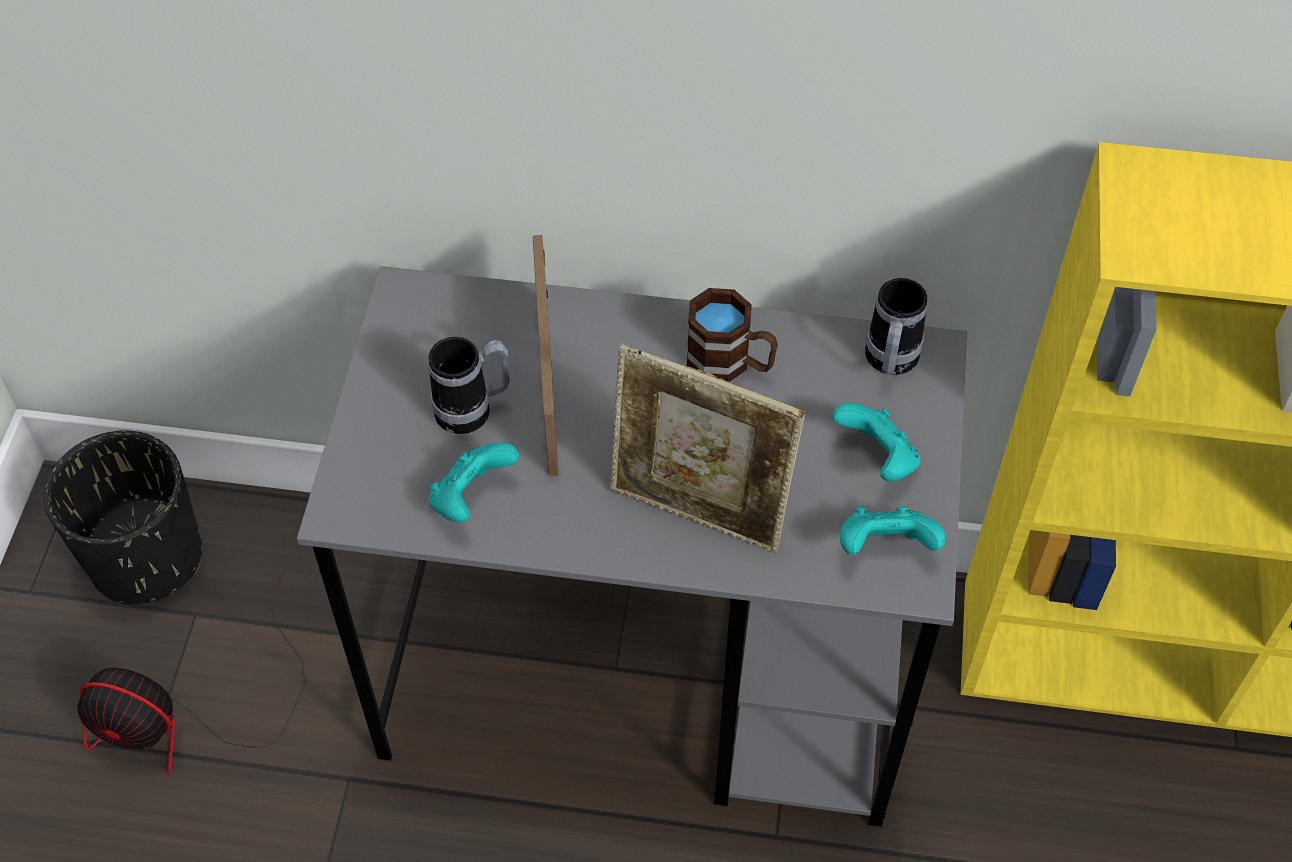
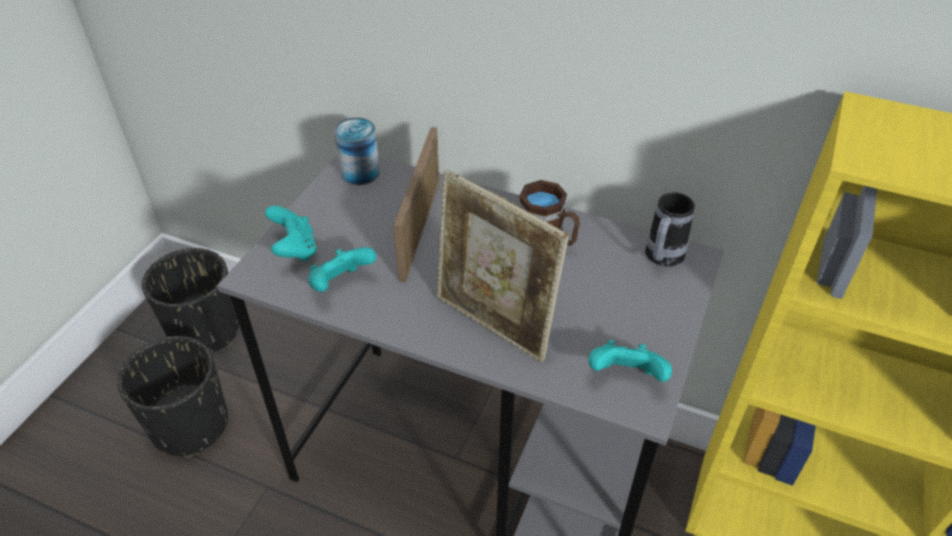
camera: 15 degrees right, 10 degrees down
fan [77,571,306,774] -> black planter [118,336,228,457]
mug [428,337,510,434] -> none
turquoise game controller [832,403,920,481] -> turquoise game controller moved to [265,205,317,261]
none -> can [334,118,380,185]

